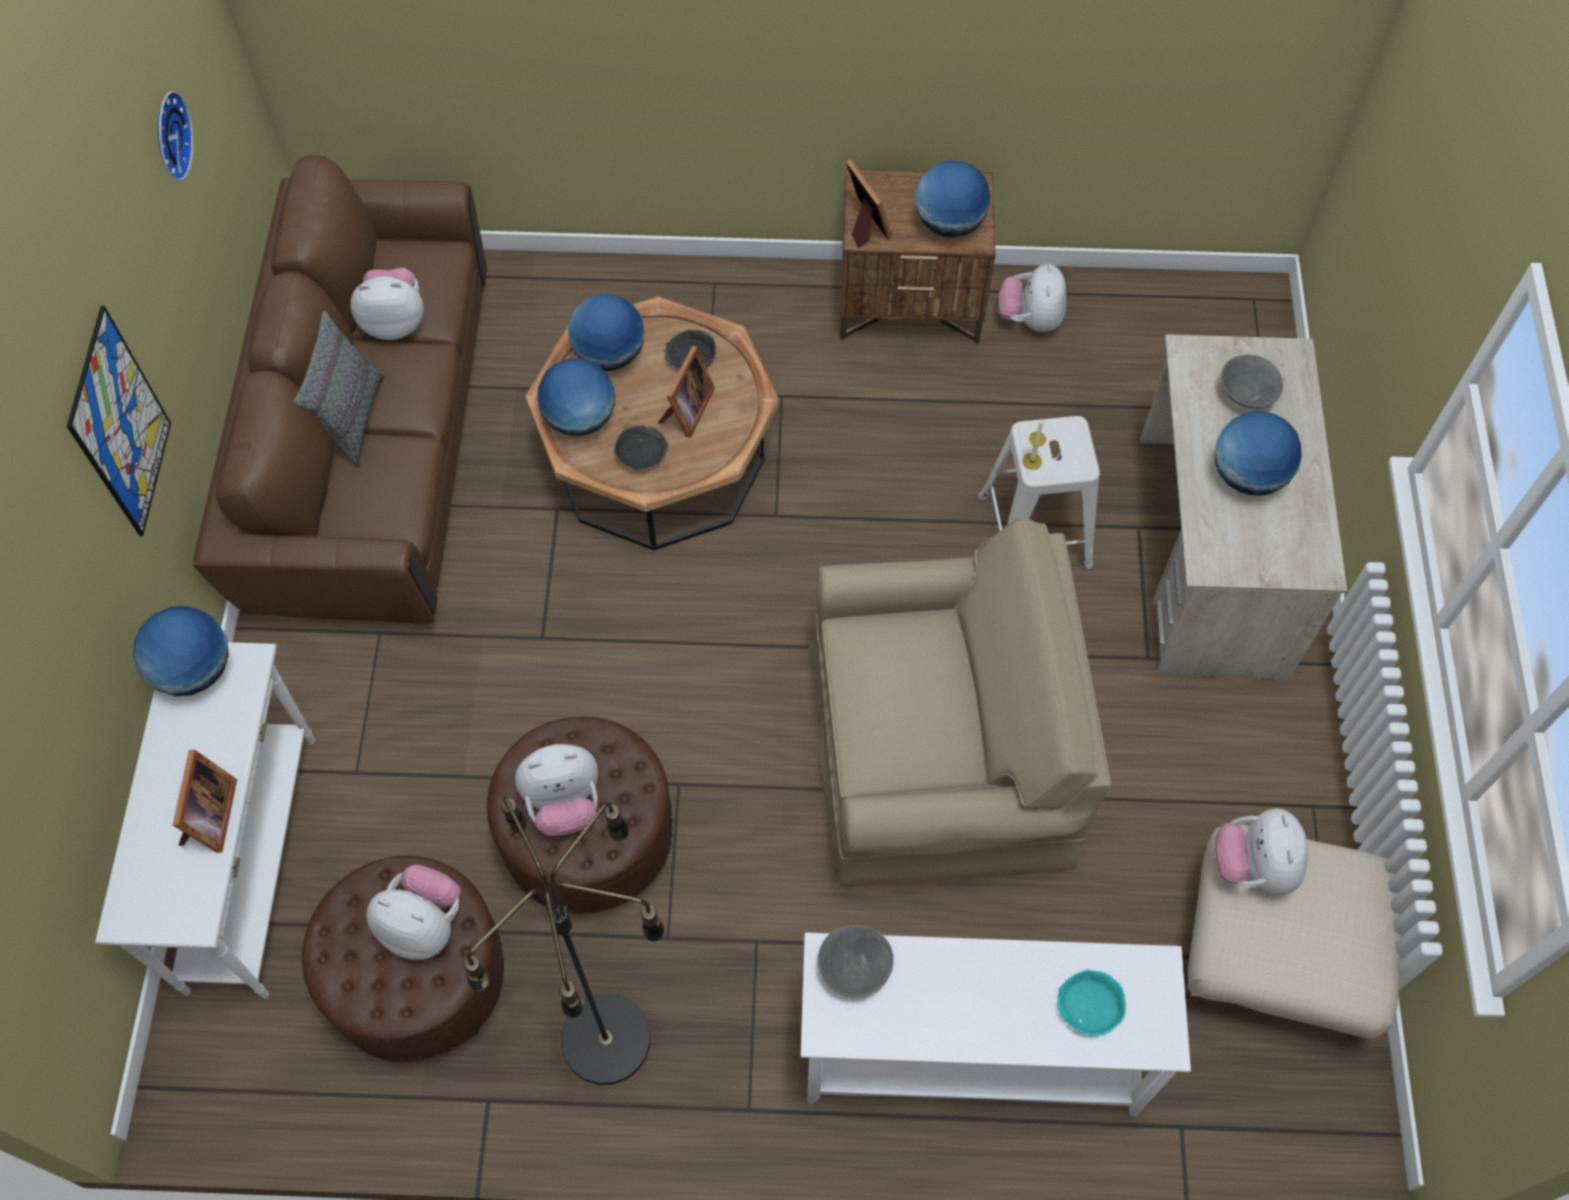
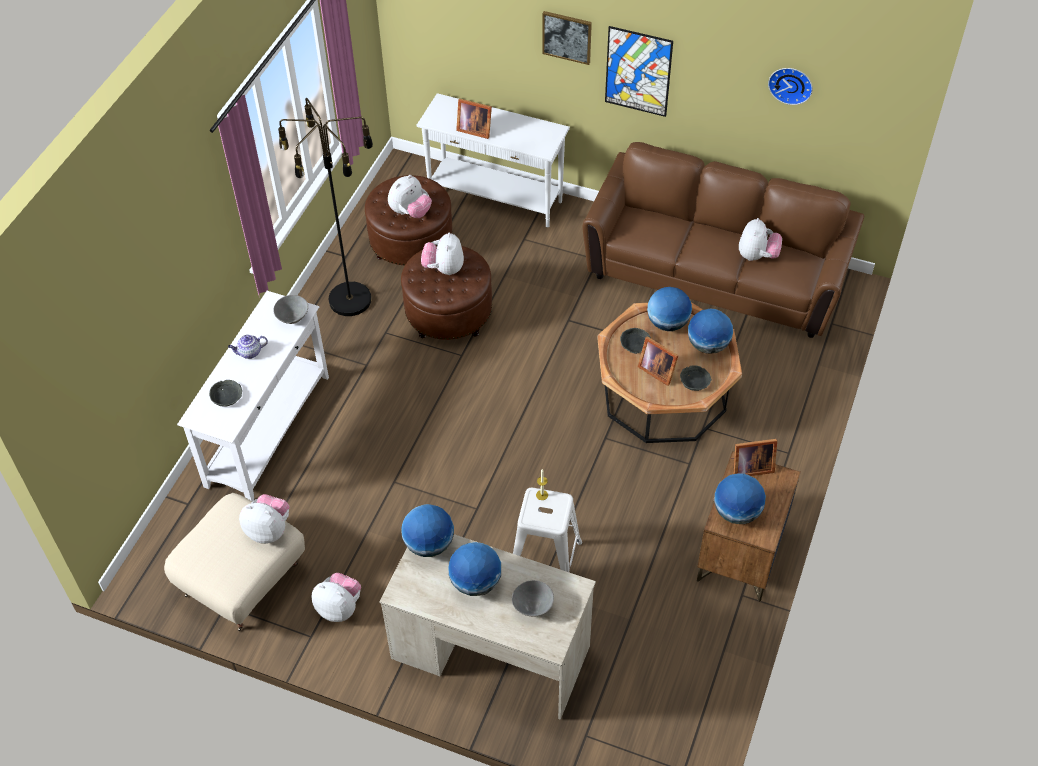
camera: 110 degrees right, 10 degrees down
globe [133,606,229,696] -> globe moved to [401,504,454,557]
grey pillow [293,311,384,468] -> none
beige armchair [808,517,1111,887] -> none
plush toy [998,264,1066,332] -> plush toy moved to [311,573,361,622]
turquoise bowl [1057,970,1126,1036] -> grey bowl [209,380,242,407]
none -> teapot [228,335,268,359]
none -> picture [542,11,592,65]

